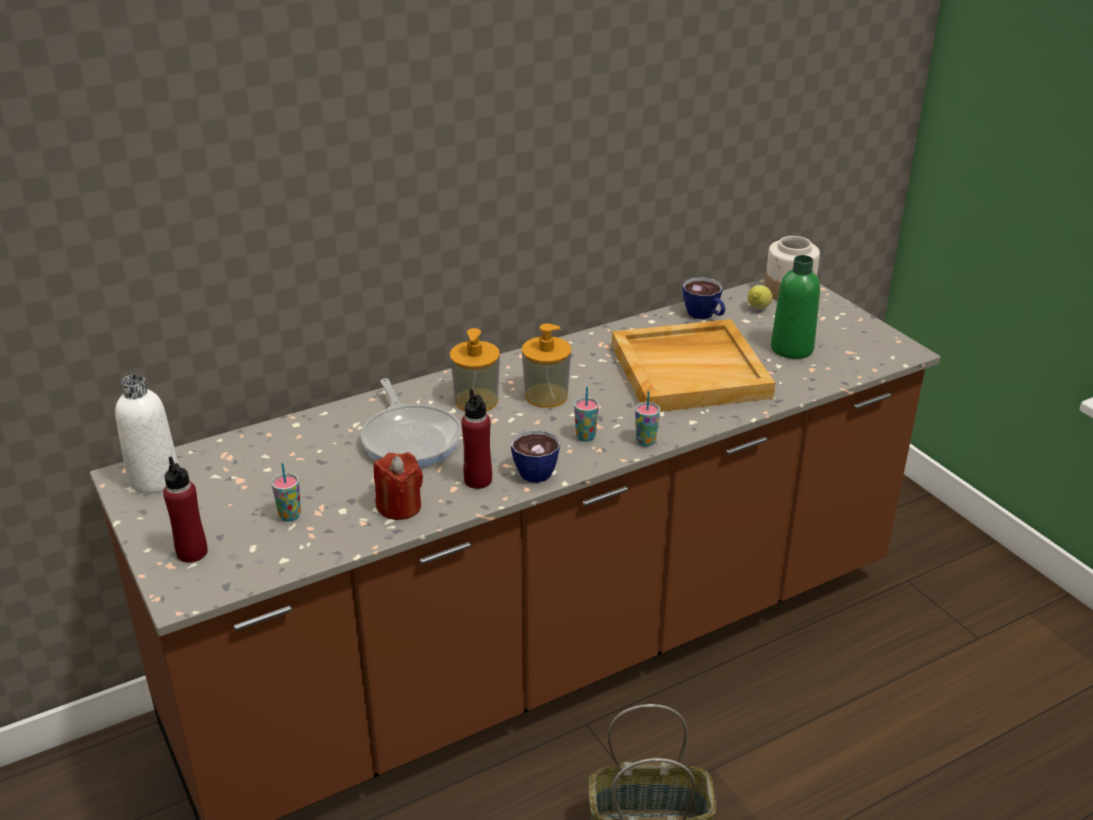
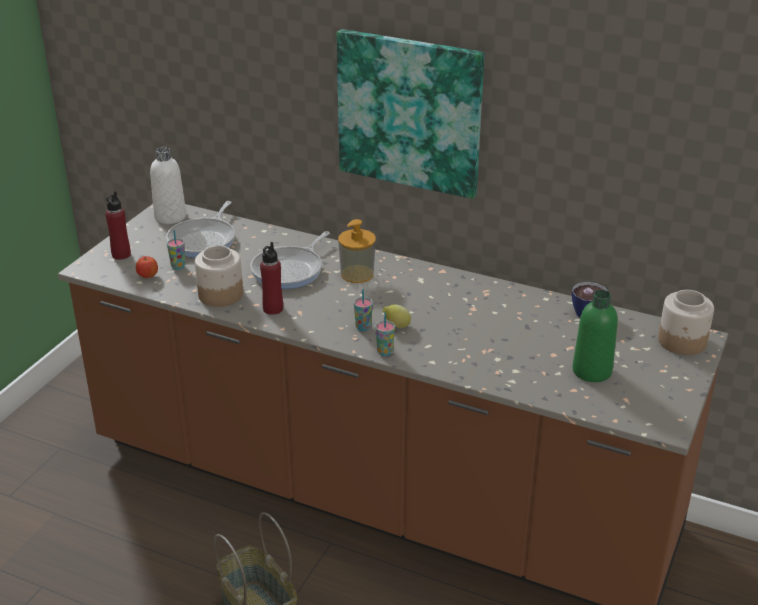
camera: 55 degrees right, 0 degrees up
red candle [374,452,423,520] -> jar [195,246,243,307]
cup [511,430,560,483] -> none
soap dispenser [522,324,571,408] -> none
beige tray [612,319,775,412] -> none
lemon [748,285,772,309] -> lemon moved to [383,305,411,328]
none -> apple [136,256,158,278]
none -> frying pan [166,201,235,258]
none -> picture [337,29,484,199]

